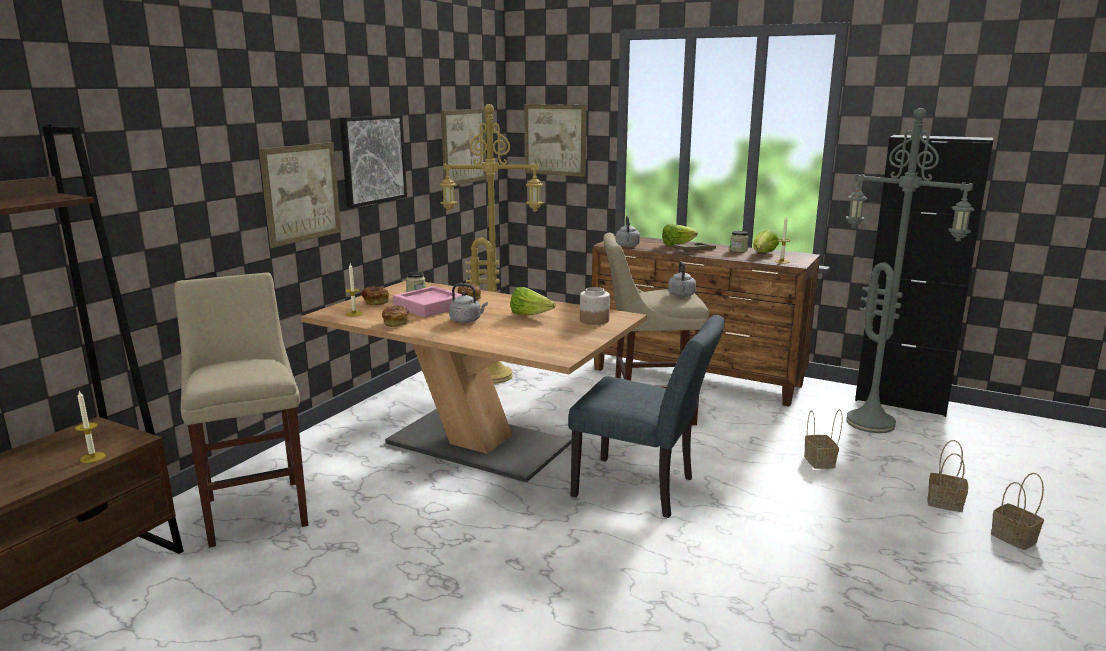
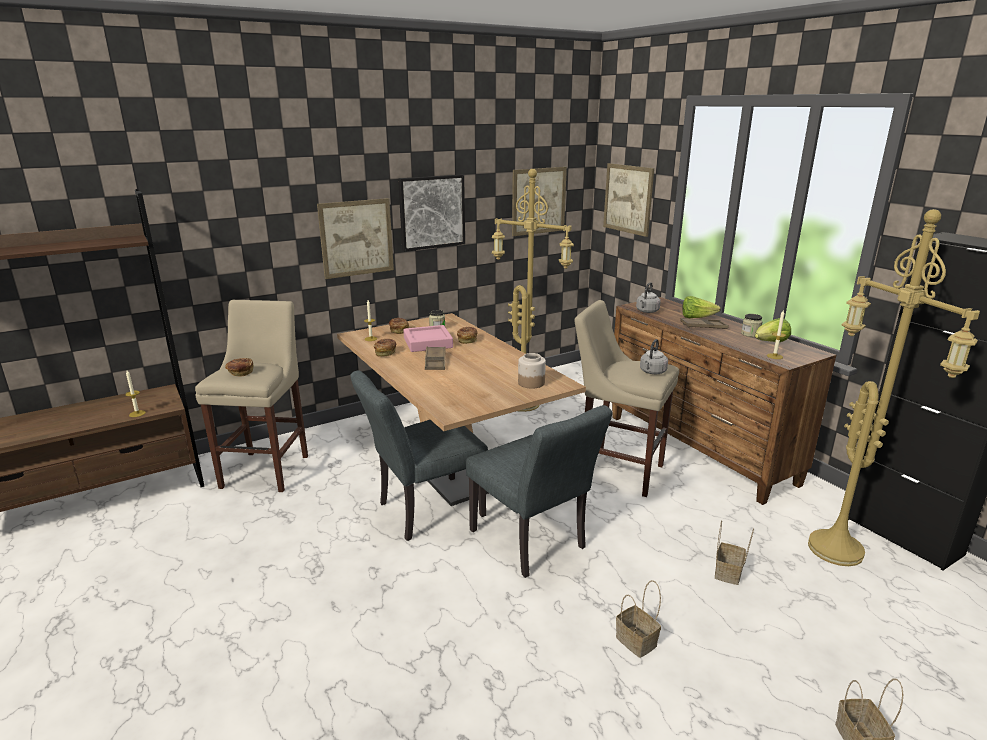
camera: 30 degrees right, 5 degrees up
grey kettle [449,284,488,323] -> brown tray [425,347,445,370]
lettuce [511,287,556,315] -> none
grey floor lamp [845,108,975,433] -> yellow floor lamp [808,209,980,566]
basket [927,440,968,512] -> basket moved to [616,580,661,658]
none -> bread [225,358,253,377]
none -> grey chair [350,370,488,541]

